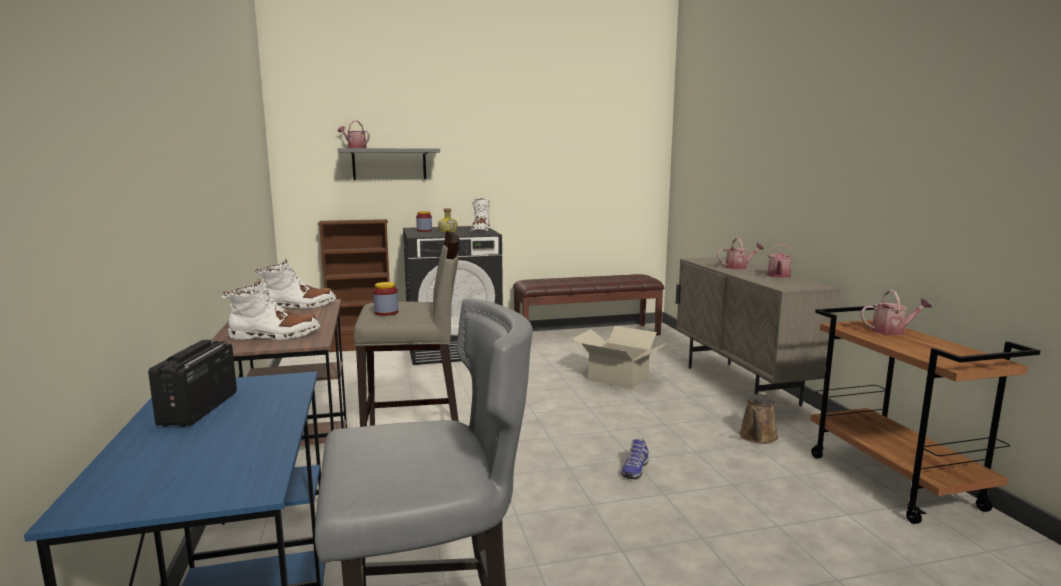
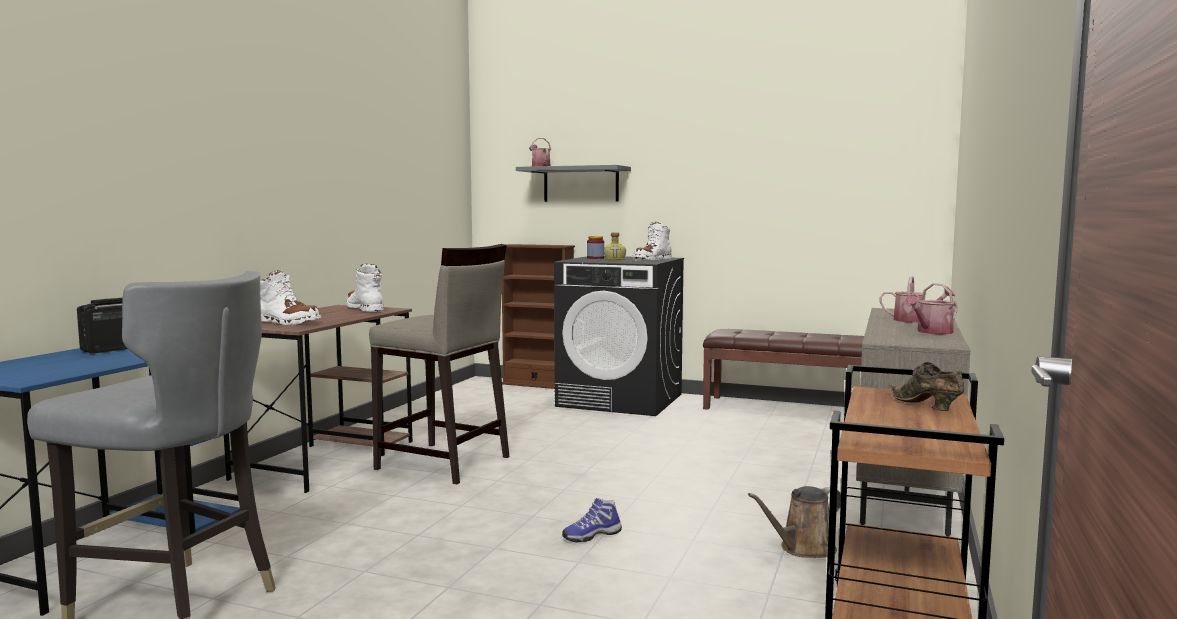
camera: 35 degrees right, 5 degrees down
white boot [255,258,336,309] -> white boot turned 150 degrees counterclockwise [346,264,384,312]
jar [373,282,398,316] -> none
cardboard box [572,326,668,389] -> none
watering can [861,290,932,336] -> brown shoe [890,362,965,411]

